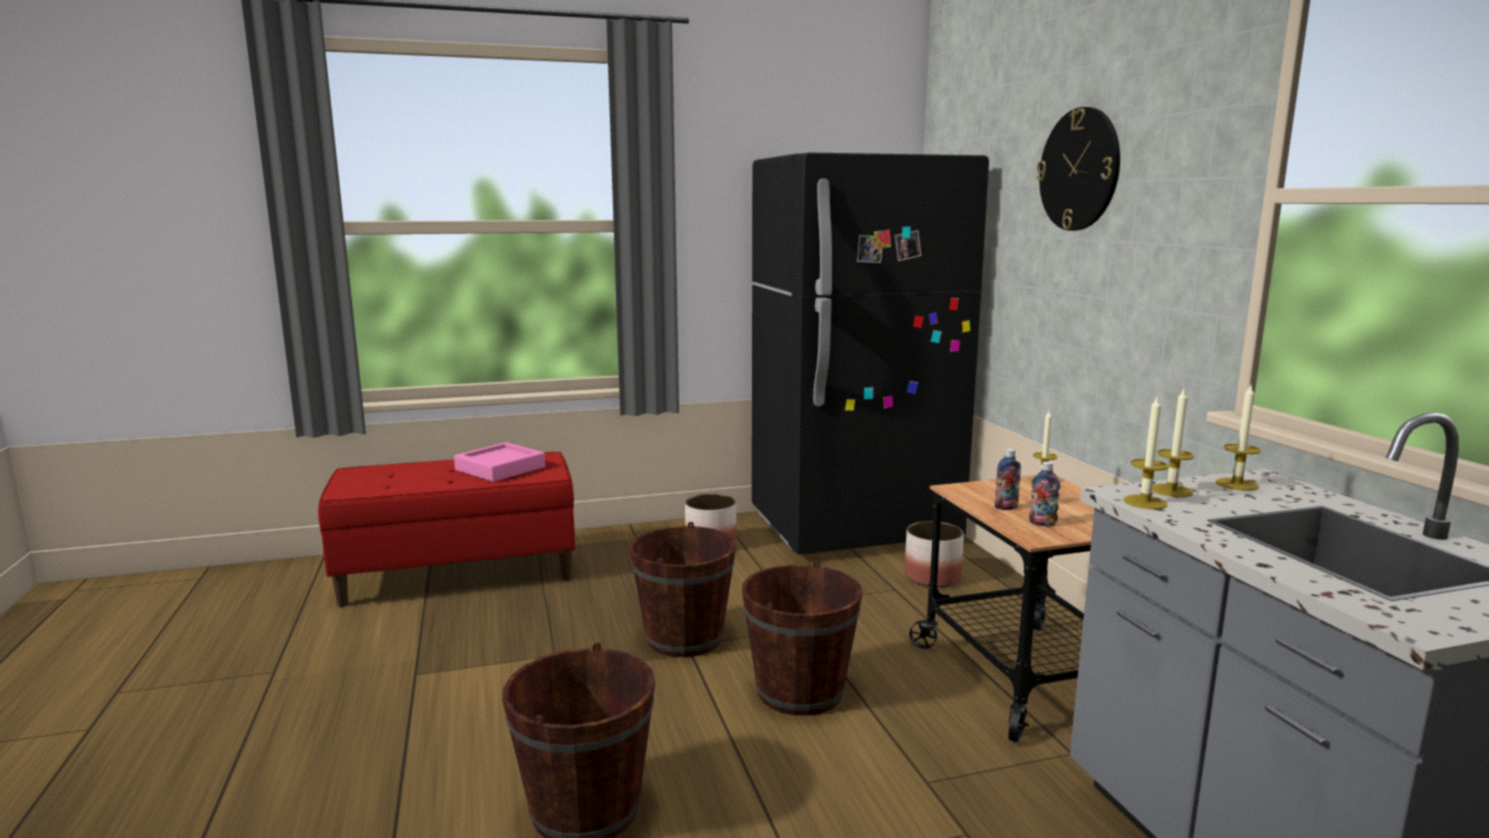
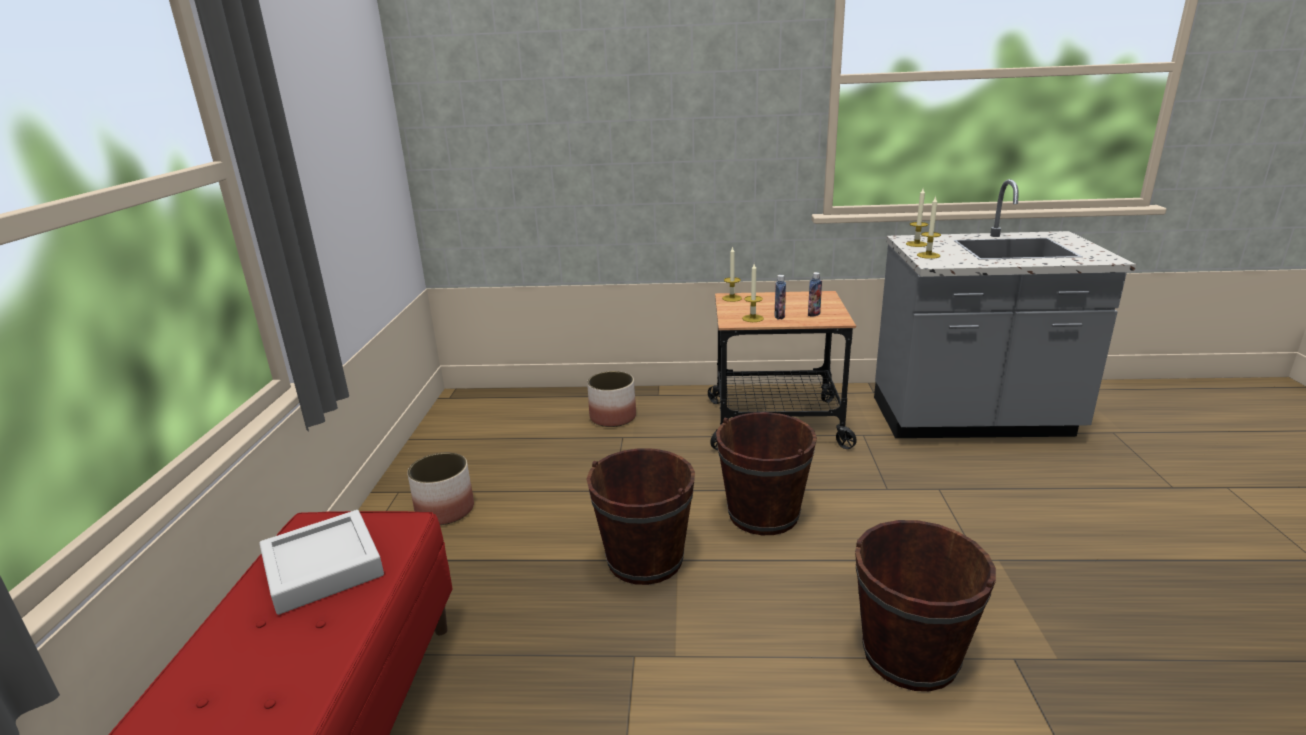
camera: 70 degrees left, 10 degrees up
pink tray [454,442,545,482] -> grey tray [259,510,384,615]
black fridge [752,152,989,555] -> none
wall clock [1036,107,1120,231] -> none
candle [1123,395,1169,509] -> candle moved to [742,264,764,322]

